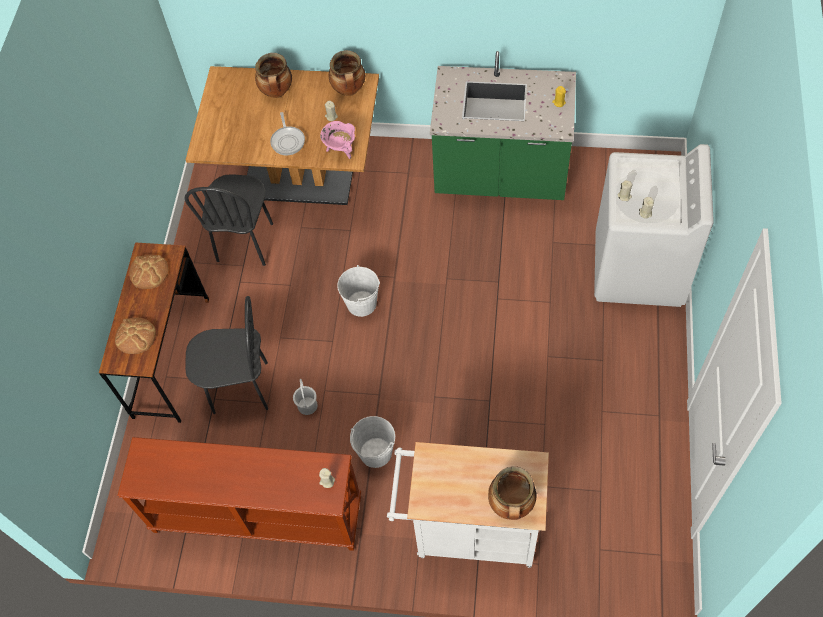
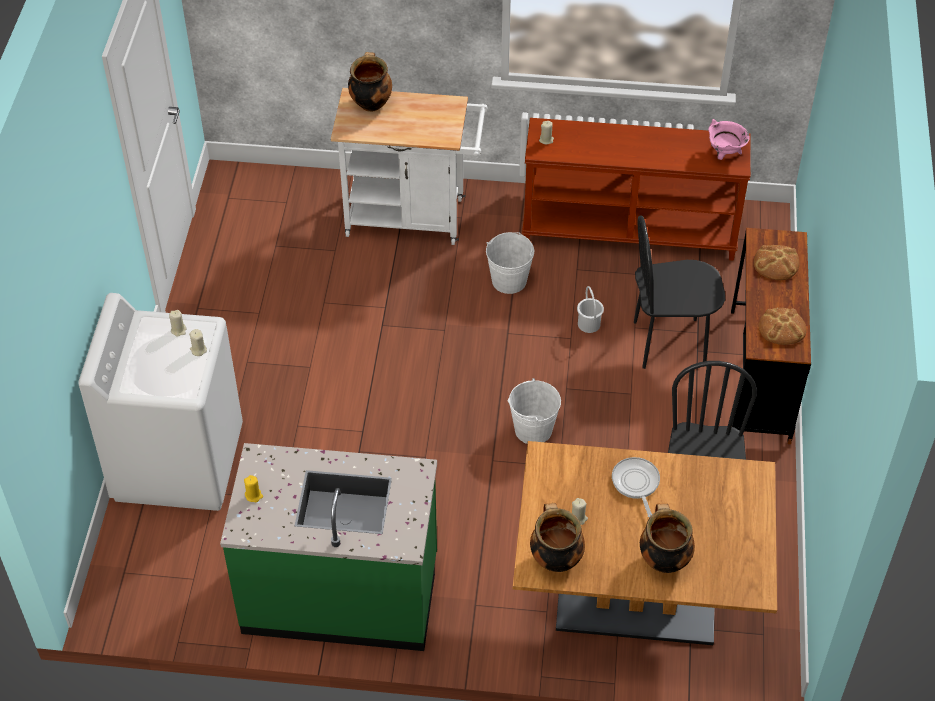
camera: 175 degrees right, 10 degrees down
pink cooking pot [320,121,355,159] -> pink cooking pot moved to [708,119,750,160]

